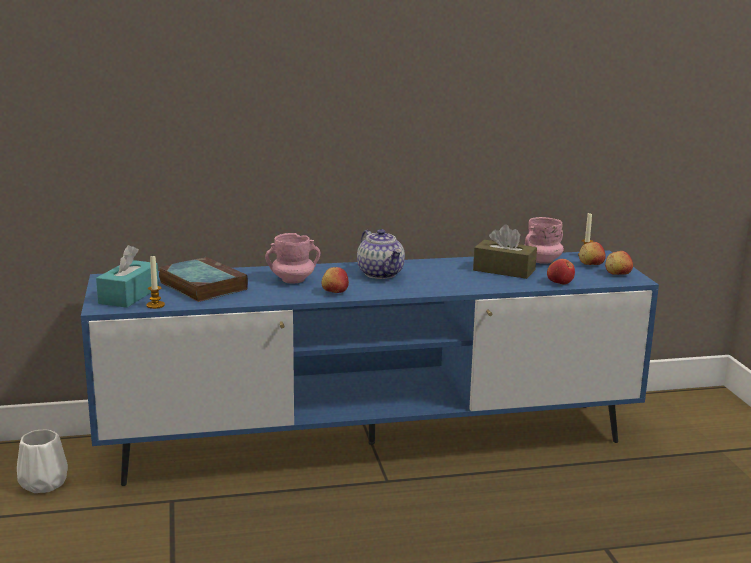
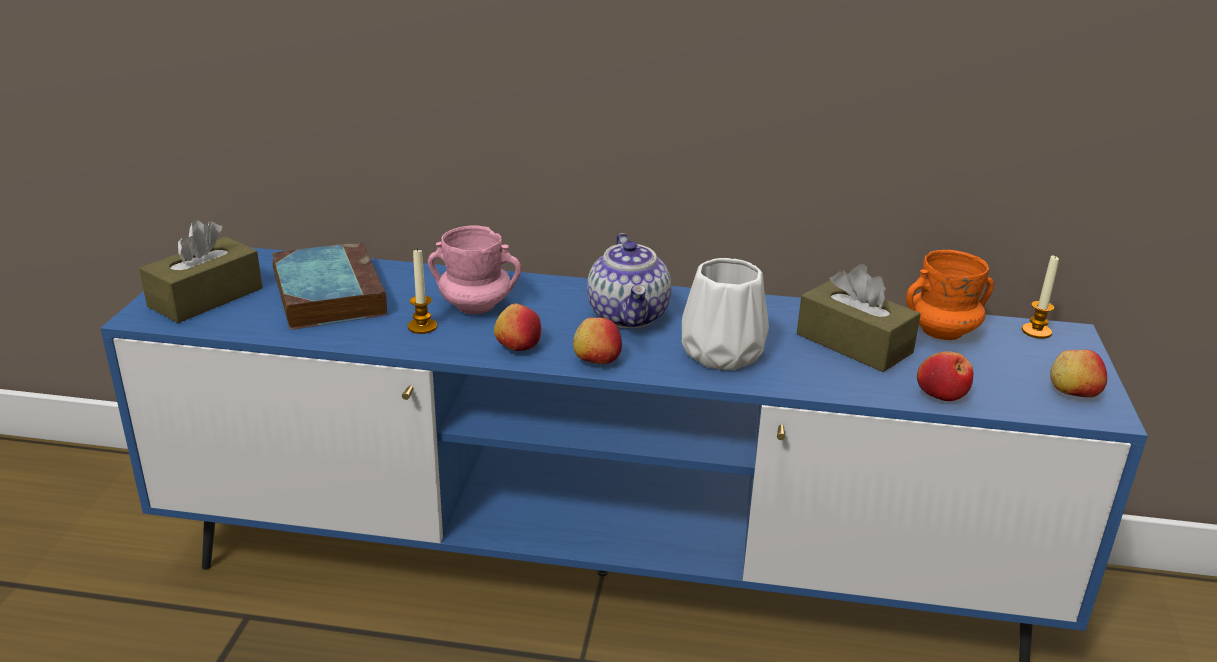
camera: 20 degrees right, 10 degrees up
white vase [17,430,68,493] -> white vase moved to [682,258,769,370]
turquoise tissue box [96,245,159,308] -> brown tissue box [139,220,263,323]
candle [146,254,165,309] -> candle moved to [408,248,437,334]
pink mug [525,217,564,264] -> orange mug [906,250,994,340]
apple [579,242,606,265] -> apple moved to [573,318,622,364]

